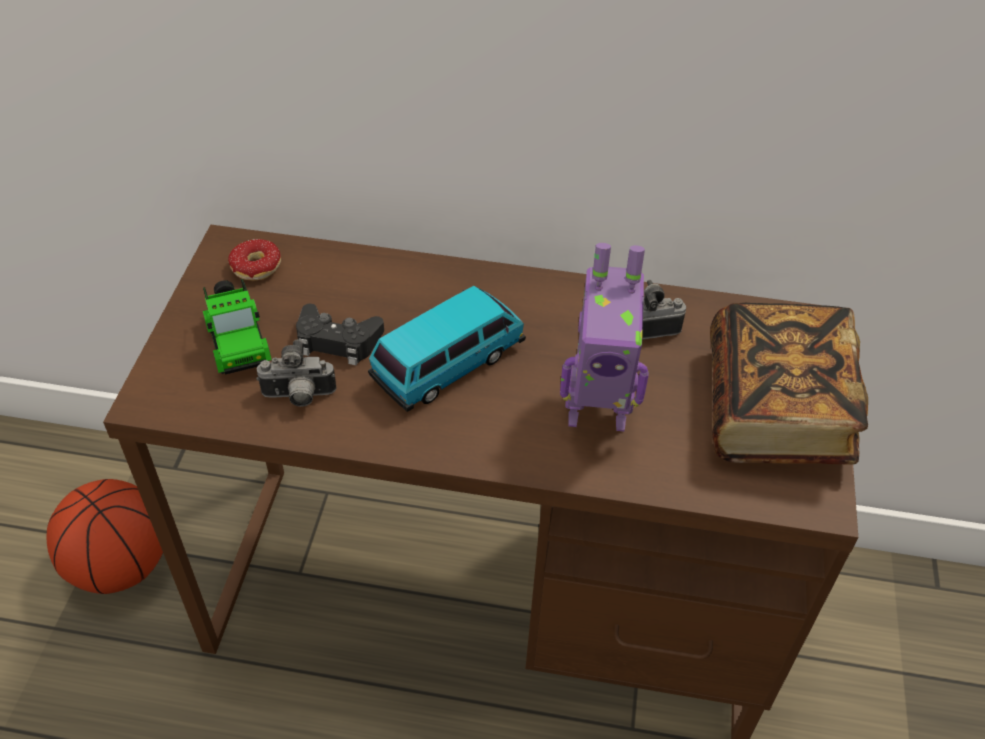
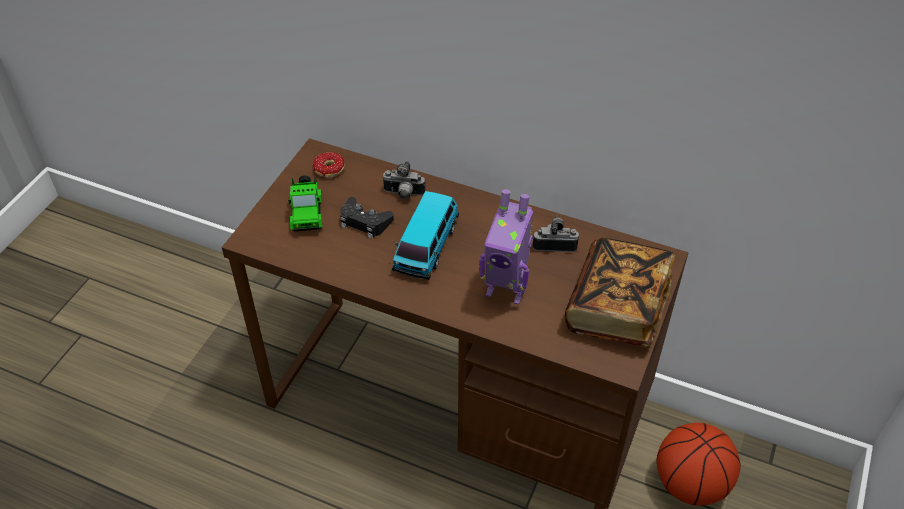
camera: 15 degrees right, 0 degrees up
basketball [47,479,163,594] -> basketball moved to [656,423,741,506]
camera [256,340,337,407] -> camera moved to [382,161,425,199]
toy car [368,286,526,412] -> toy car turned 135 degrees clockwise [392,191,459,280]

